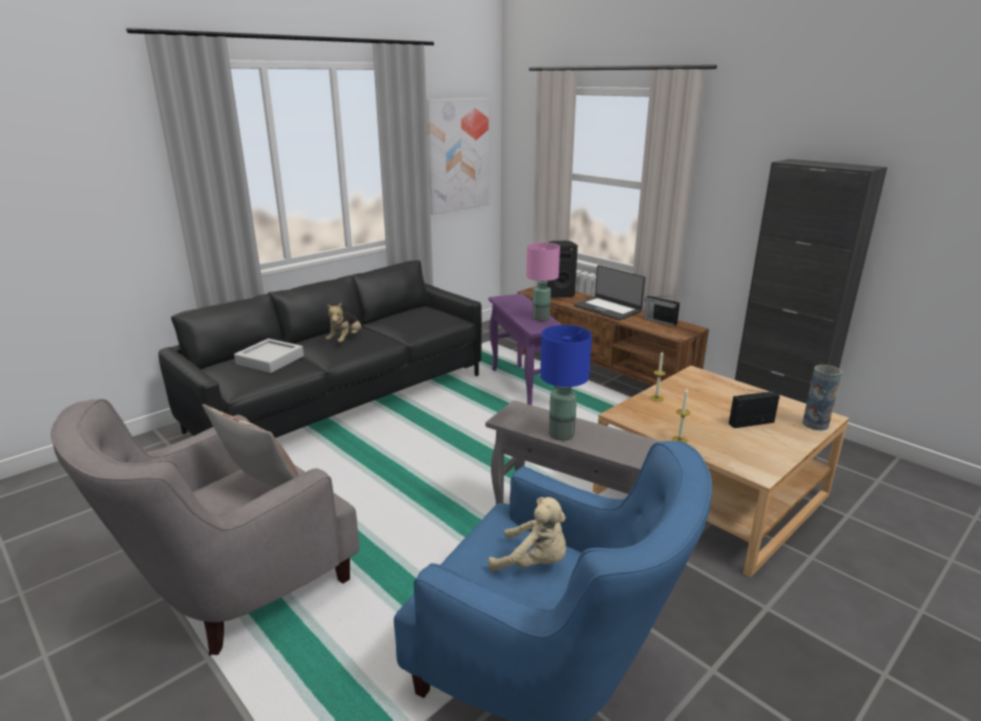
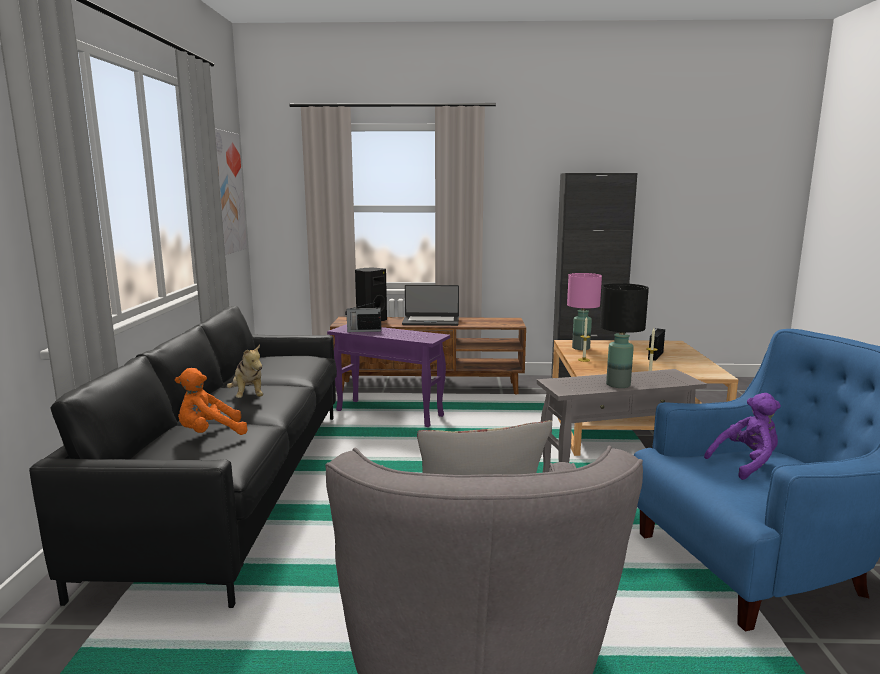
camera: 45 degrees left, 10 degrees down
grey tray [234,338,304,373] -> orange plush toy [175,368,248,435]
beige plush toy [488,497,566,572] -> purple plush toy [704,393,781,480]
pink table lamp [526,242,560,321] -> pink table lamp moved to [567,273,602,350]
blue table lamp [540,325,592,441] -> black table lamp [600,283,649,388]
radio [644,296,680,326] -> radio moved to [345,302,381,332]
vase [802,365,842,430] -> none

